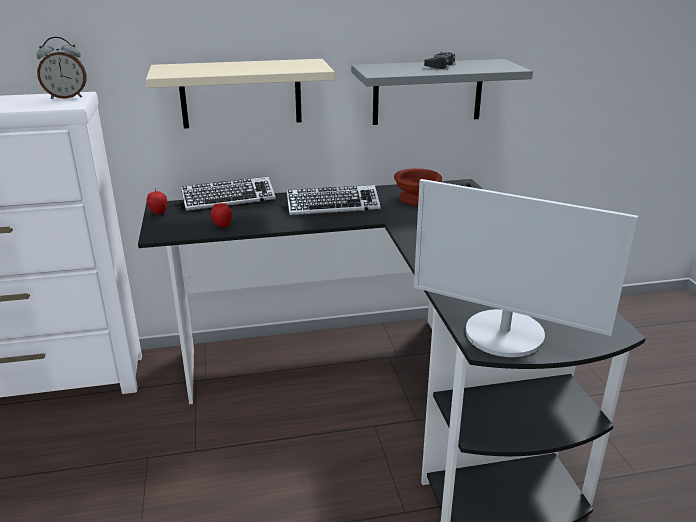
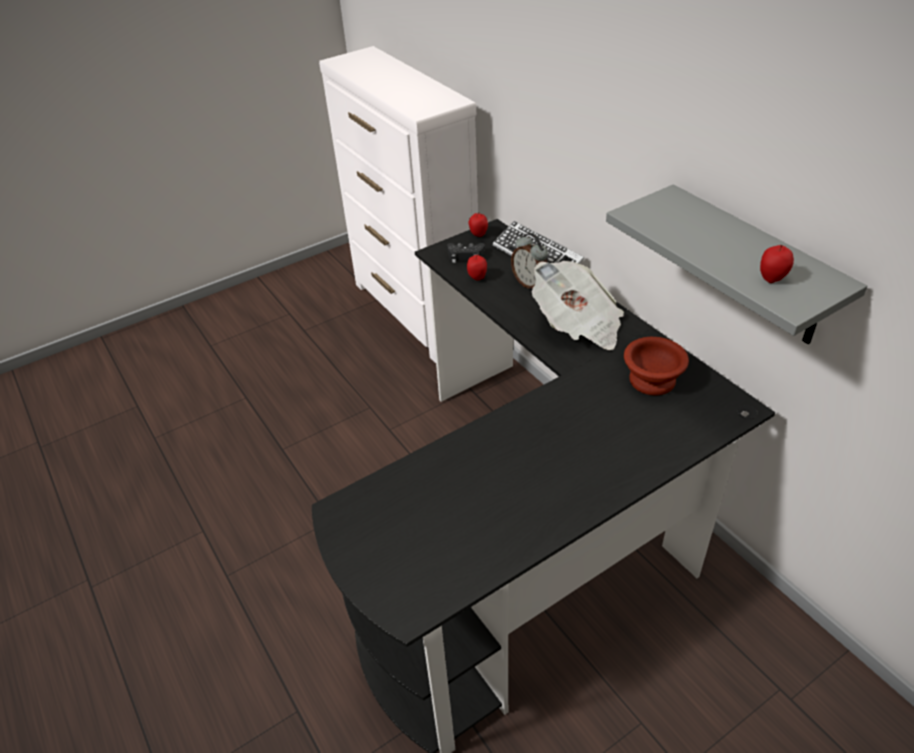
camera: 70 degrees right, 15 degrees up
alarm clock [36,37,87,99] -> alarm clock moved to [511,233,548,288]
beige shelf [146,59,335,129] -> none
keyboard [286,185,381,215] -> newspaper [531,261,624,350]
monitor [414,179,638,357] -> none
black game controller [424,52,455,69] -> black game controller moved to [447,243,485,263]
none -> apple [760,245,794,283]

